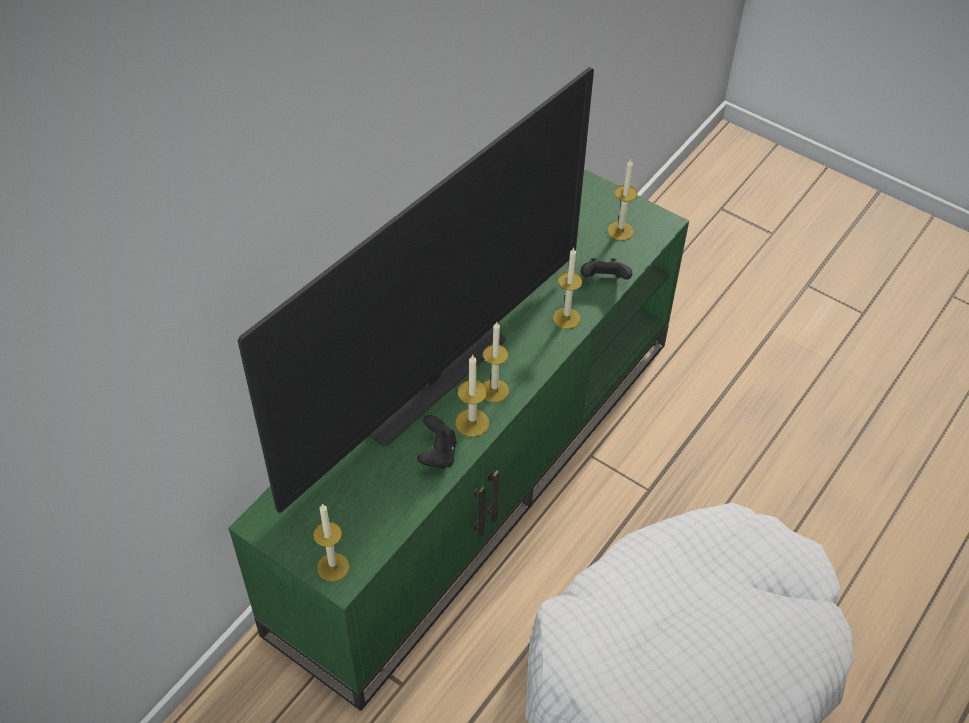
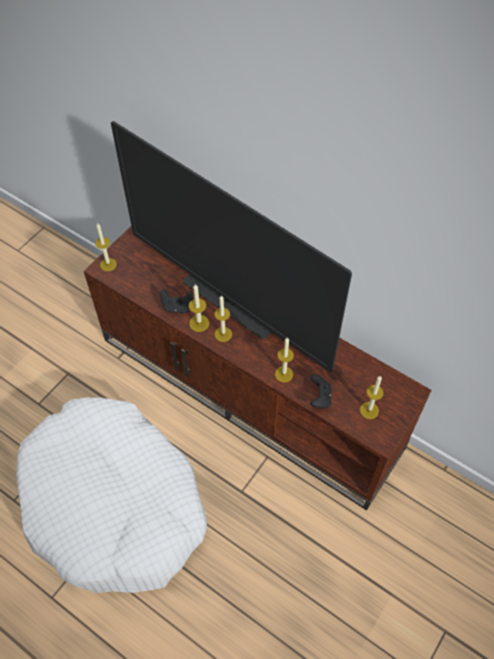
camera: 90 degrees right, 5 degrees up
green tv stand [228,169,689,711] -> brown tv stand [84,226,431,510]

